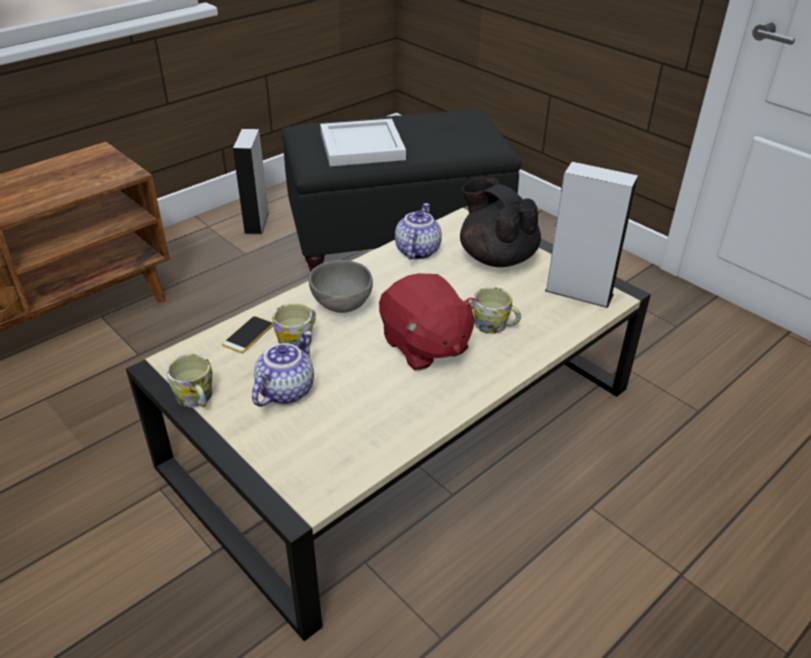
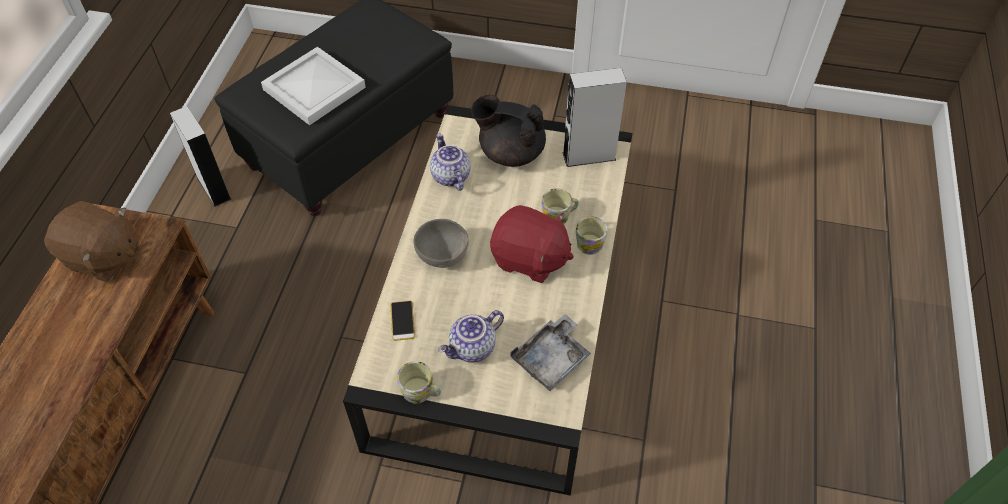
camera: 35 degrees left, 15 degrees up
teapot [252,331,314,407] -> teapot turned 120 degrees counterclockwise [438,310,504,363]
mug [272,304,316,347] -> mug moved to [576,216,607,255]
none -> brown plush toy [44,201,138,282]
none -> grey tray [510,314,591,391]

